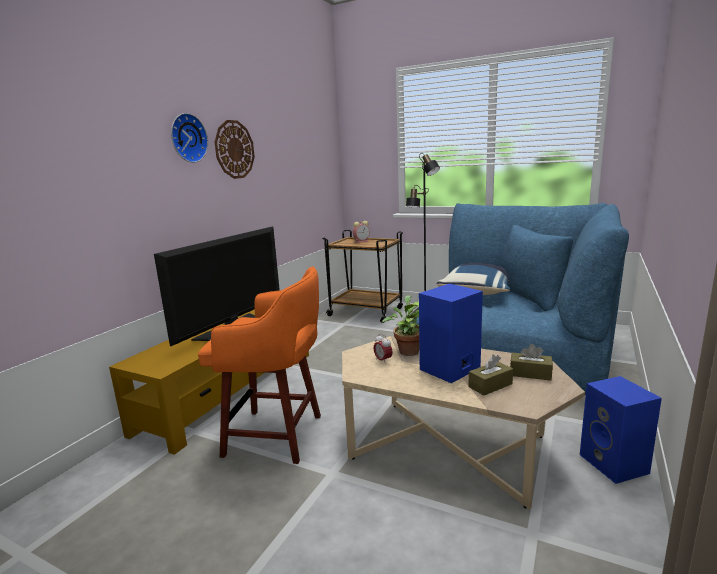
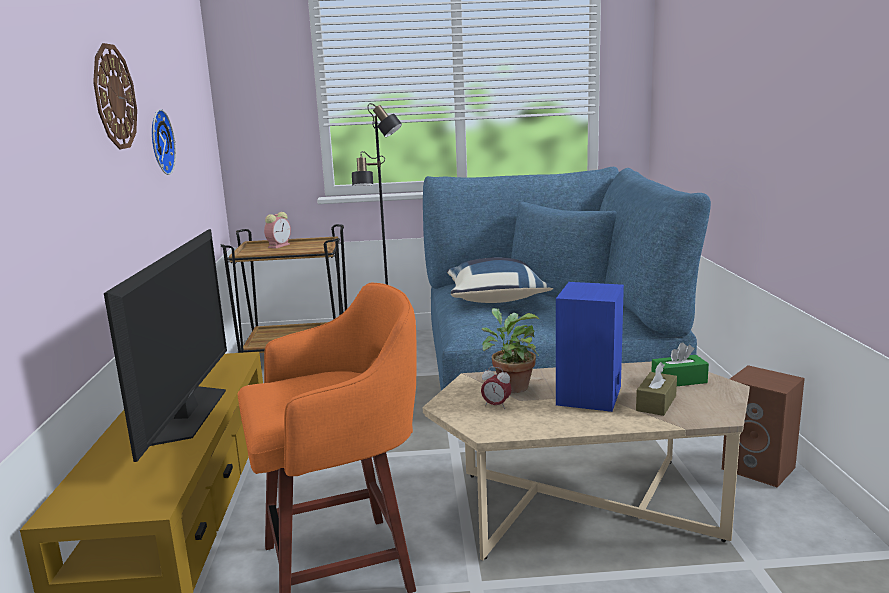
camera: 30 degrees left, 0 degrees up
wall clock [171,113,208,163] -> wall clock moved to [152,109,176,175]
brown tissue box [510,344,553,381] -> green tissue box [651,343,709,386]
blue speaker [580,376,662,484] -> brown speaker [722,365,805,488]

